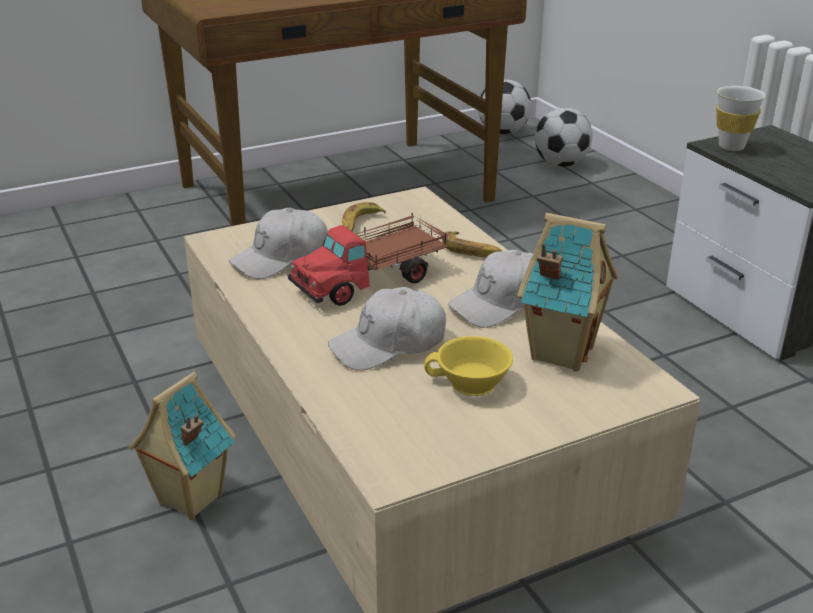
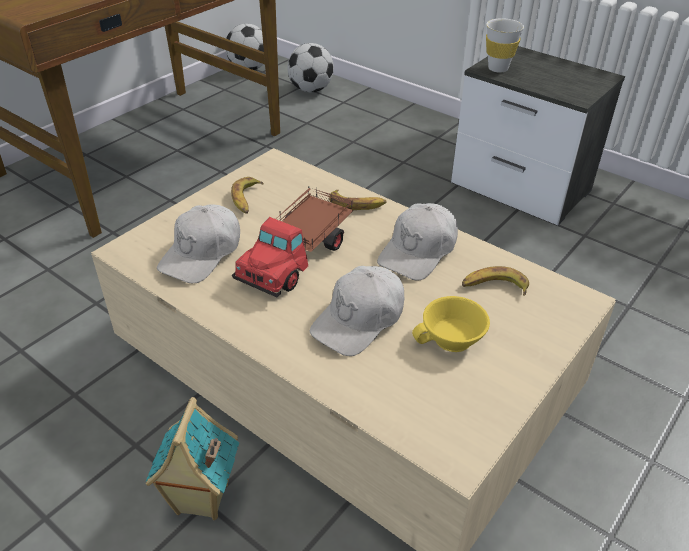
camera: 25 degrees left, 10 degrees up
toy house [517,213,618,371] -> banana [462,266,529,296]

